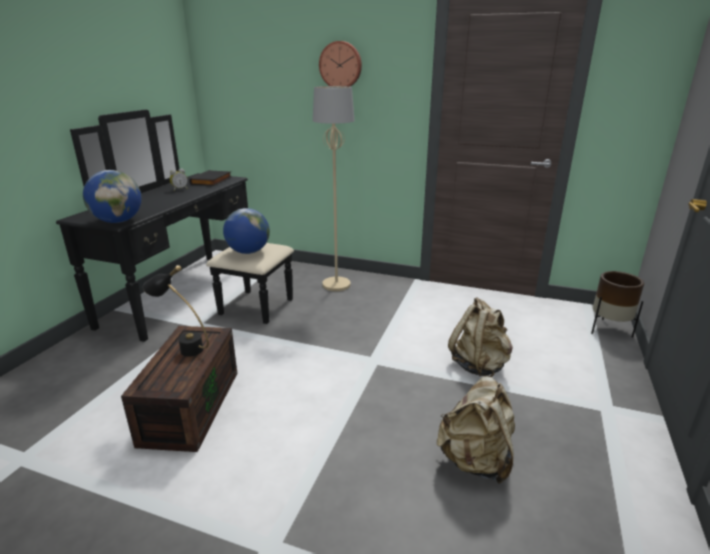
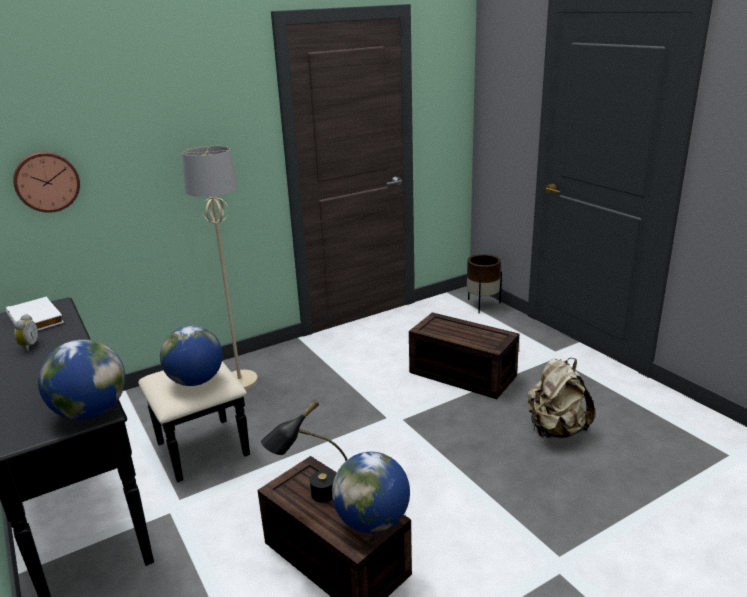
camera: 50 degrees left, 0 degrees up
black book [190,170,231,186] -> white book [6,296,64,330]
wall clock [319,41,362,87] -> wall clock moved to [13,152,80,213]
beige backpack [448,297,513,377] -> brown storage box [409,312,519,399]
none -> globe [332,452,410,533]

